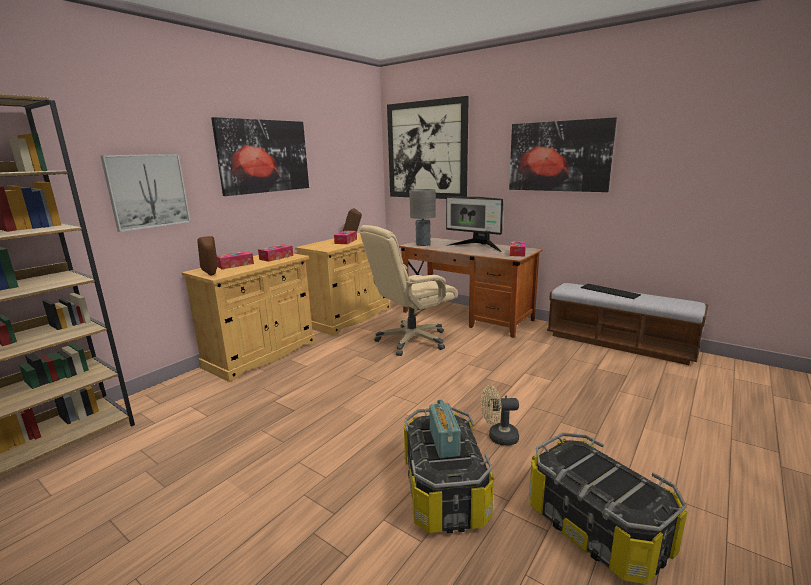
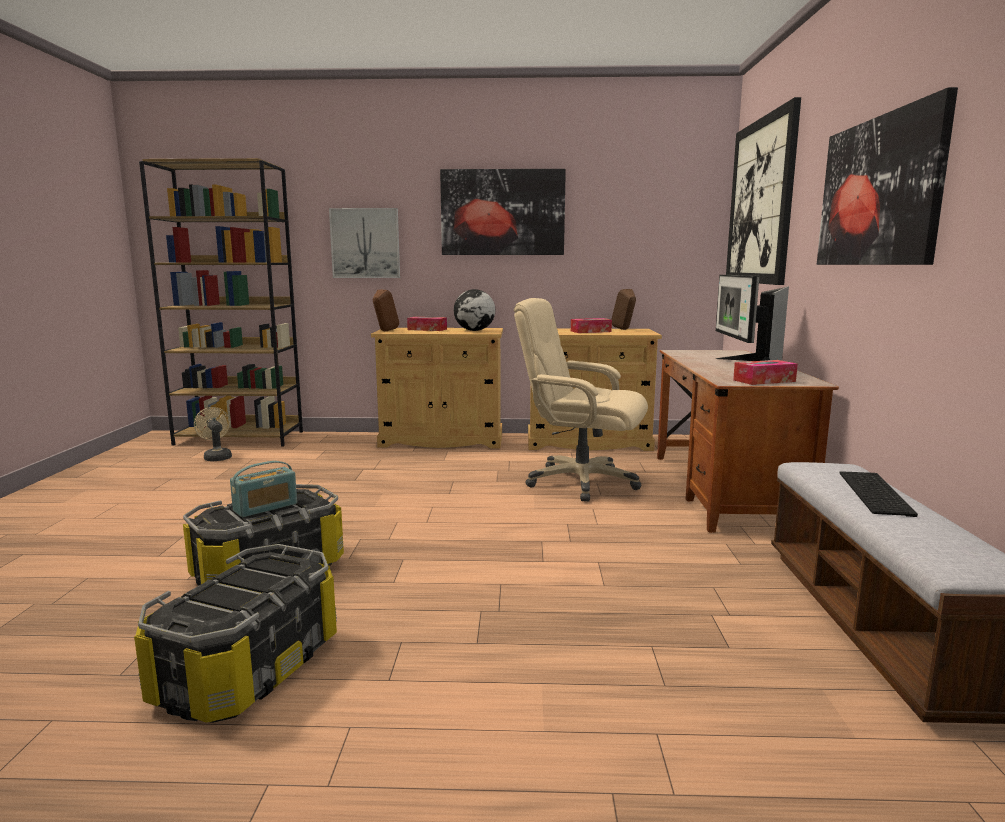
camera: 55 degrees right, 5 degrees down
tissue box [258,244,293,262] -> globe [454,289,495,331]
grey table lamp [409,189,436,246] -> none
beige fan [481,385,519,446] -> beige fan moved to [194,407,232,462]

